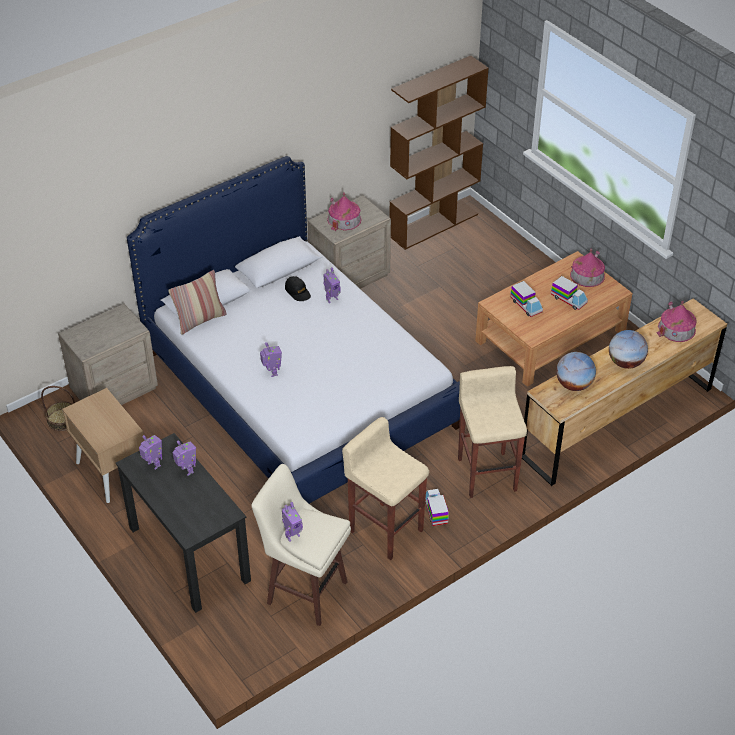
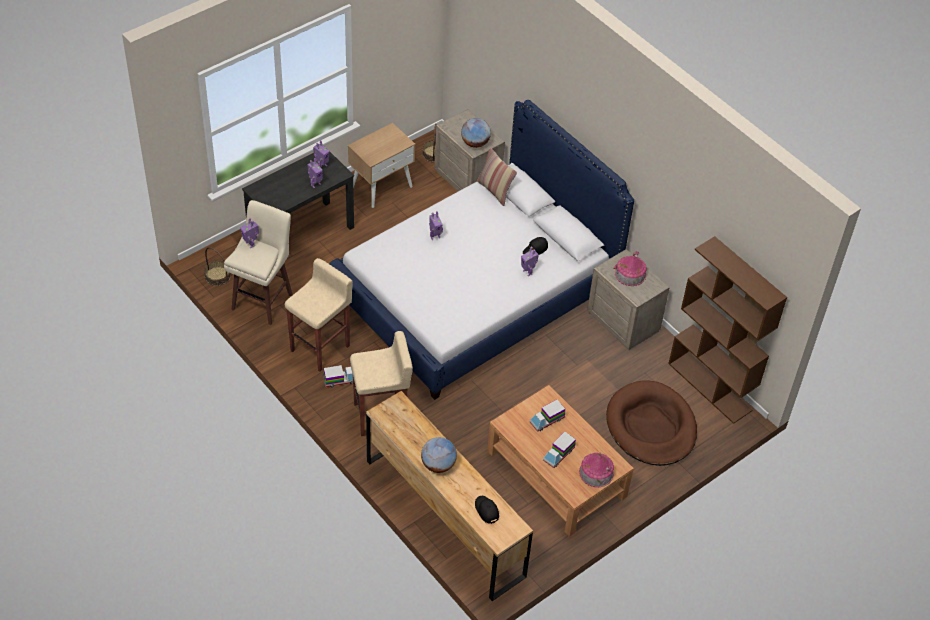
camera: 85 degrees right, 5 degrees up
globe [556,352,596,391] -> globe moved to [461,118,491,148]
toy house [657,301,697,342] -> black cap [475,496,499,524]
none -> basket [204,247,231,286]
none -> brown dog bed [606,380,697,466]

